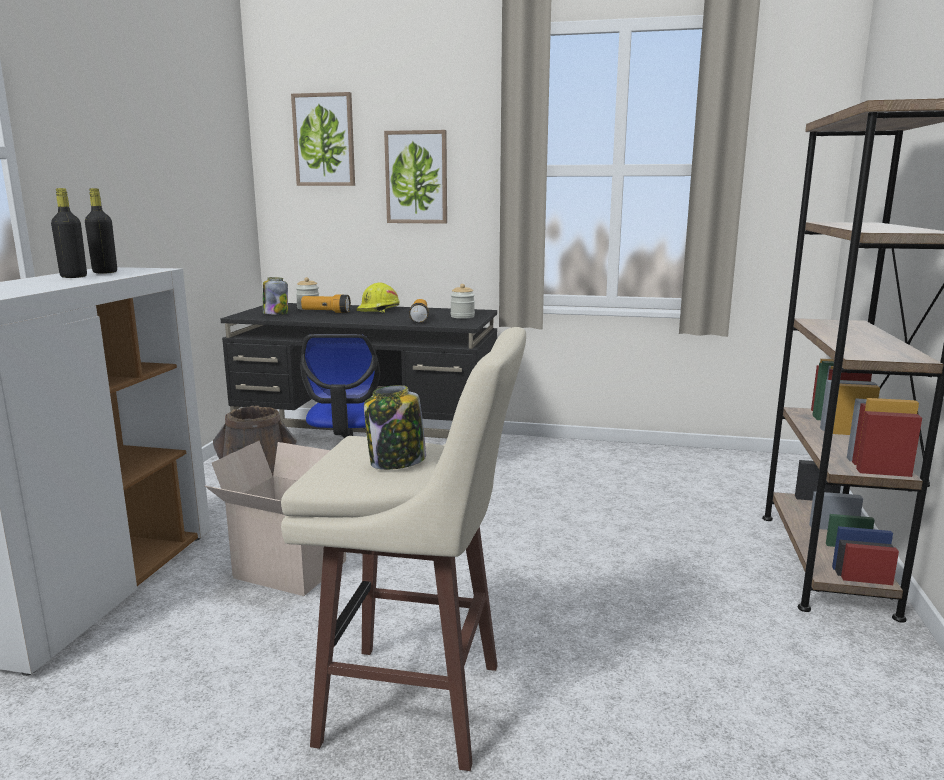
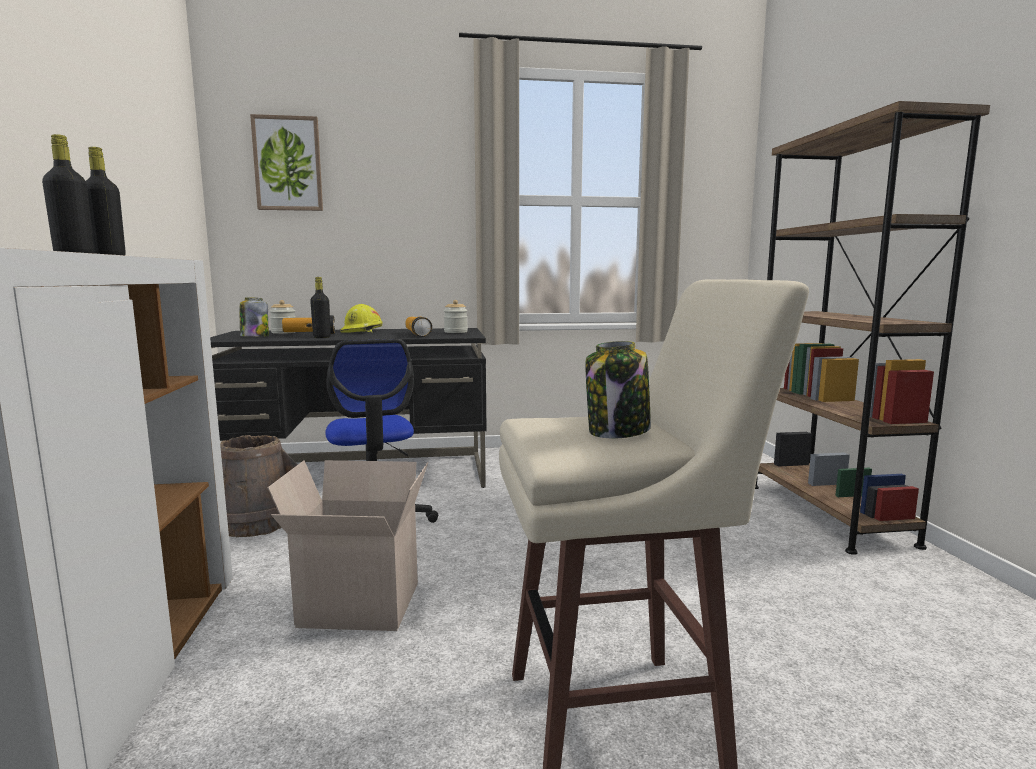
camera: 20 degrees left, 5 degrees down
picture [384,130,447,224] -> none
none -> black bottle [310,277,331,338]

